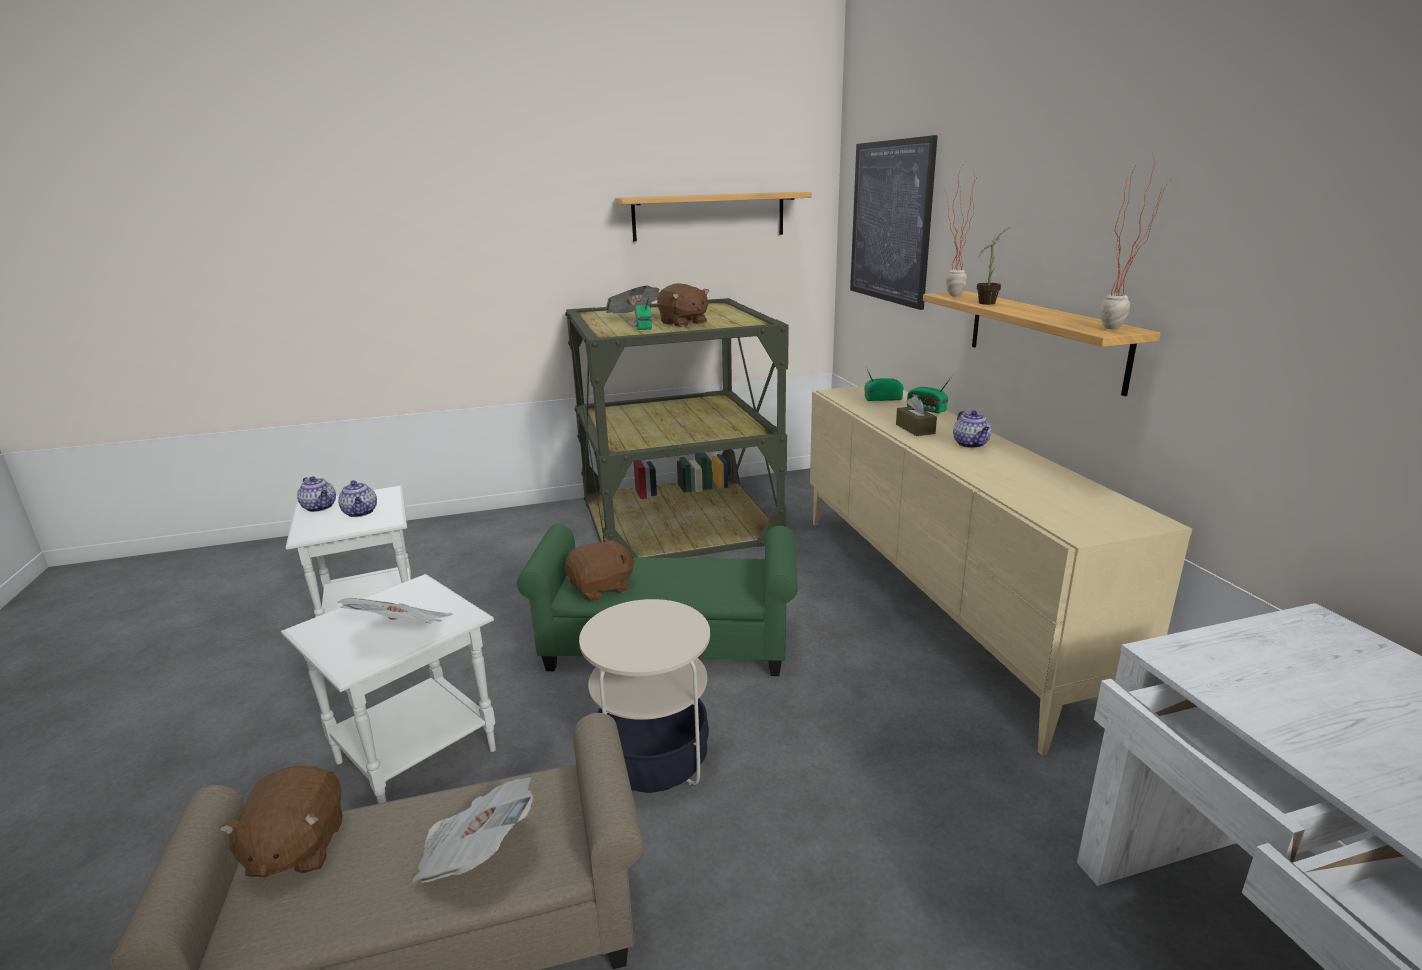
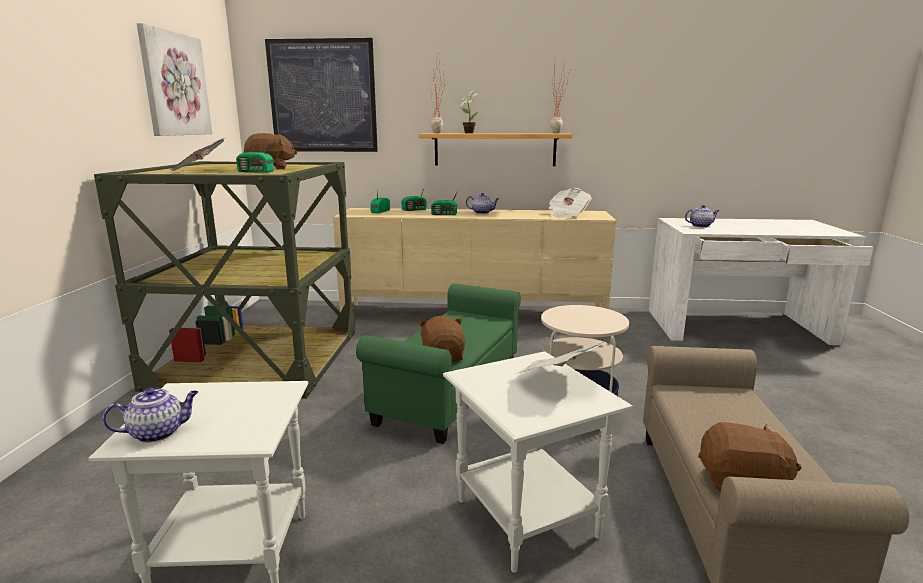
camera: 70 degrees left, 5 degrees down
teapot [338,480,377,517] -> teapot moved to [685,205,720,227]
newspaper [412,777,533,883] -> newspaper moved to [549,188,592,218]
shelf [615,192,812,242] -> picture [137,23,212,136]
brown tissue box [896,396,937,436] -> radio [431,189,459,215]

